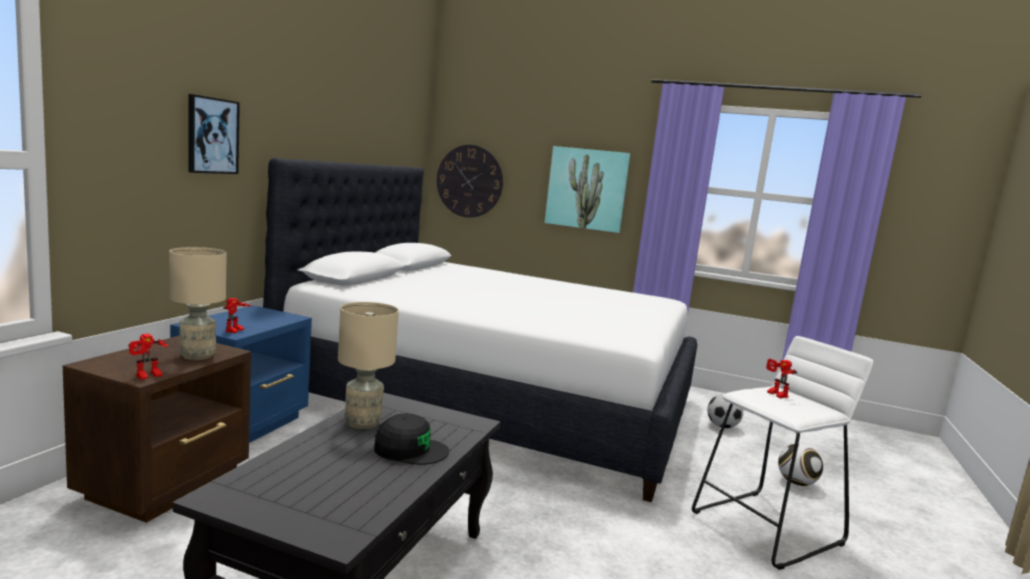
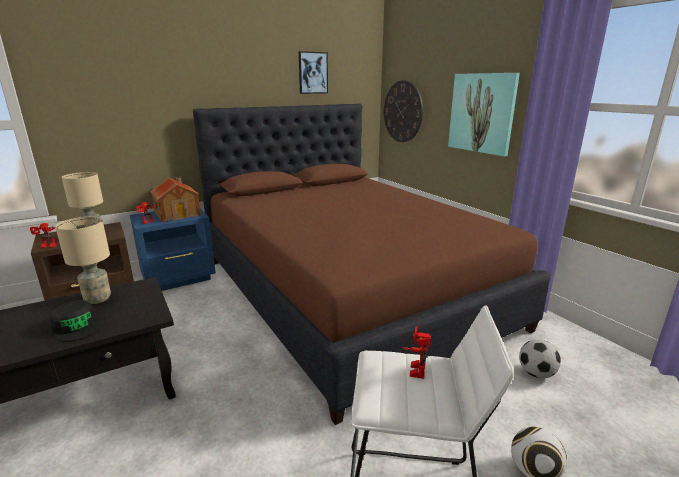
camera: 40 degrees right, 10 degrees up
picture [188,94,240,174] -> picture moved to [299,51,328,94]
white bed [263,158,697,502] -> brown bed [193,104,551,425]
none -> toy house [150,177,201,222]

